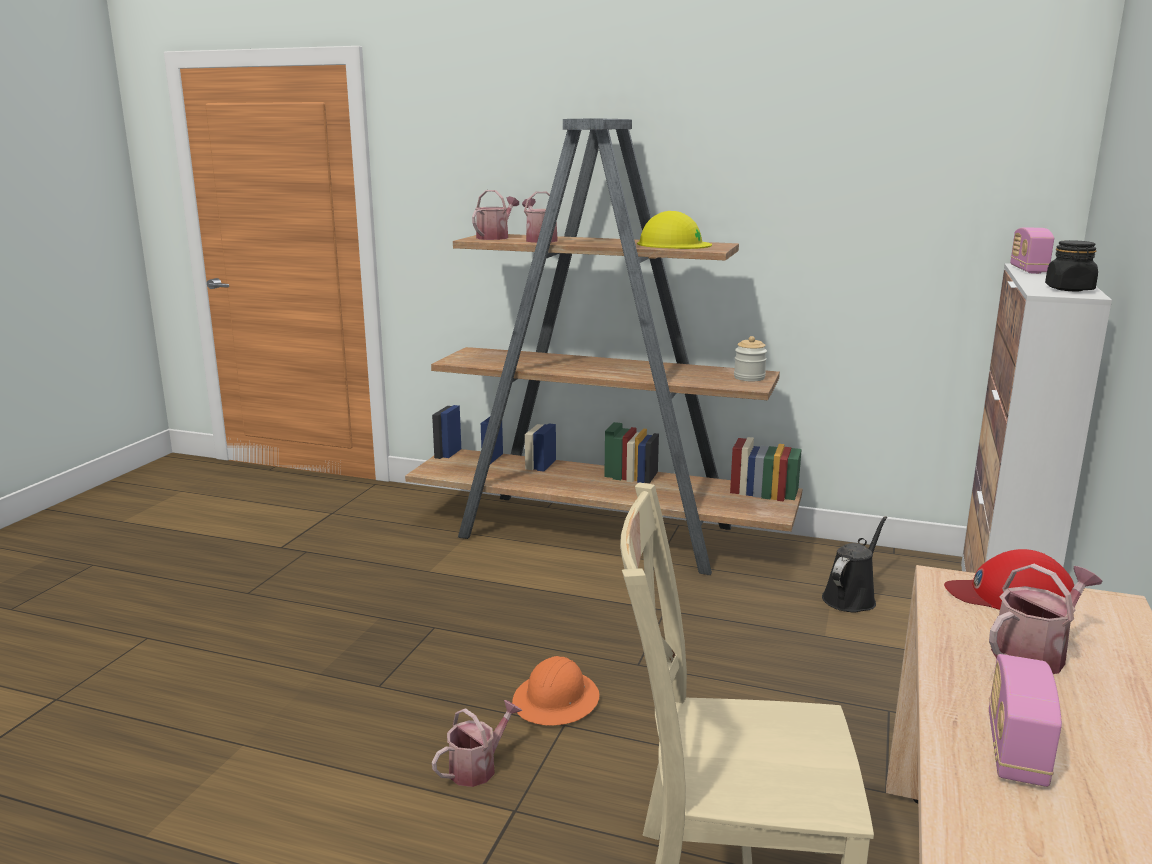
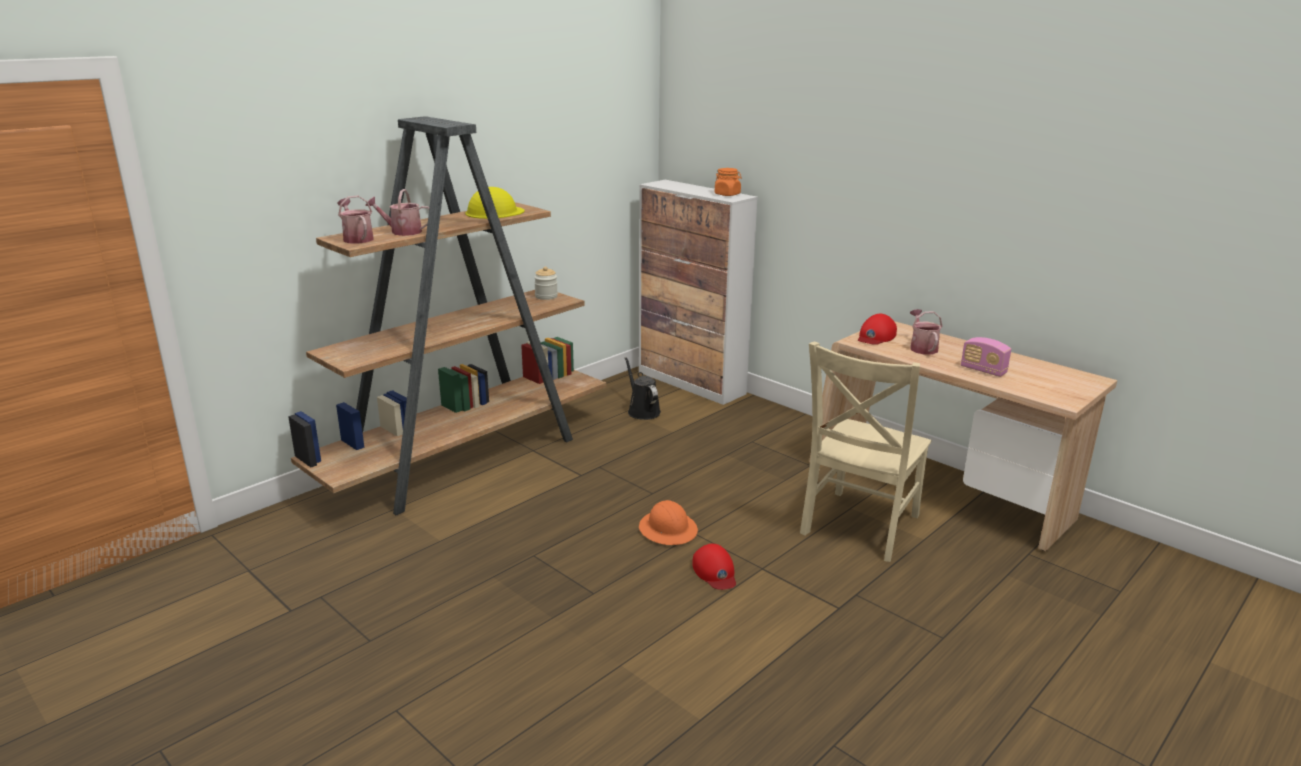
camera: 65 degrees left, 5 degrees up
watering can [432,700,522,787] -> red cap [692,544,736,590]
radio [1010,227,1054,274] -> none
black jar [1045,240,1098,291] -> orange jar [715,168,742,196]

